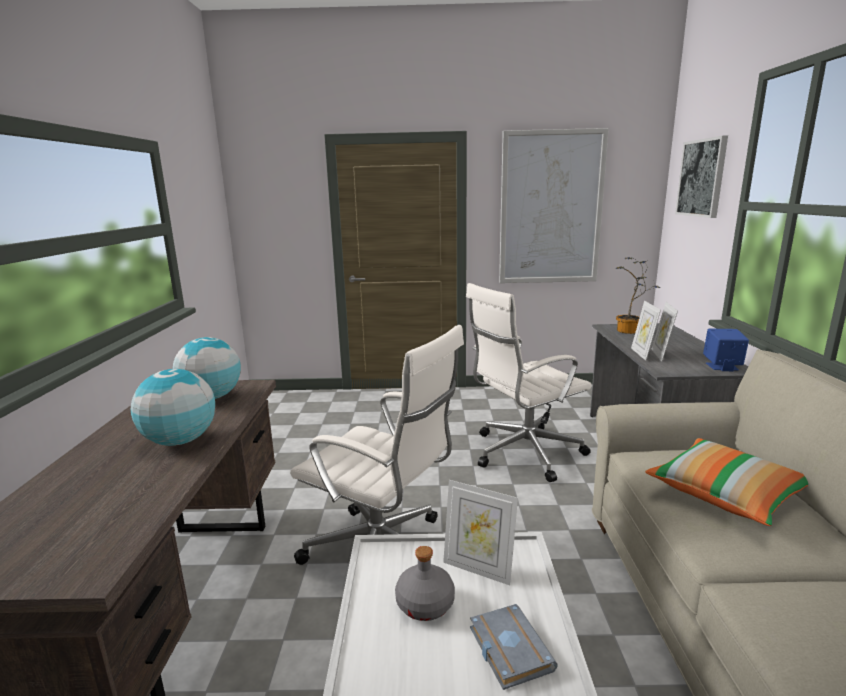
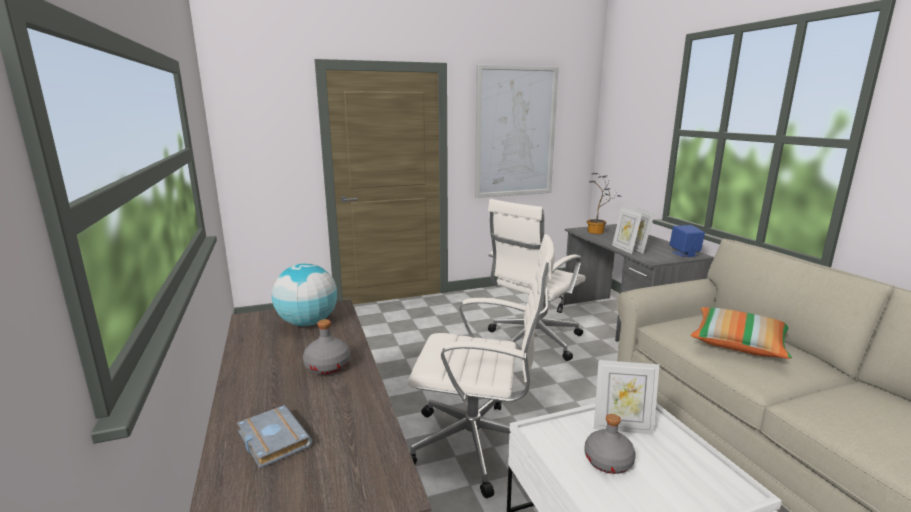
camera: 20 degrees left, 0 degrees up
globe [131,369,215,446] -> grey bottle [303,319,350,374]
grey book [470,604,558,690] -> grey book moved to [237,405,312,469]
picture [675,135,728,218] -> none

